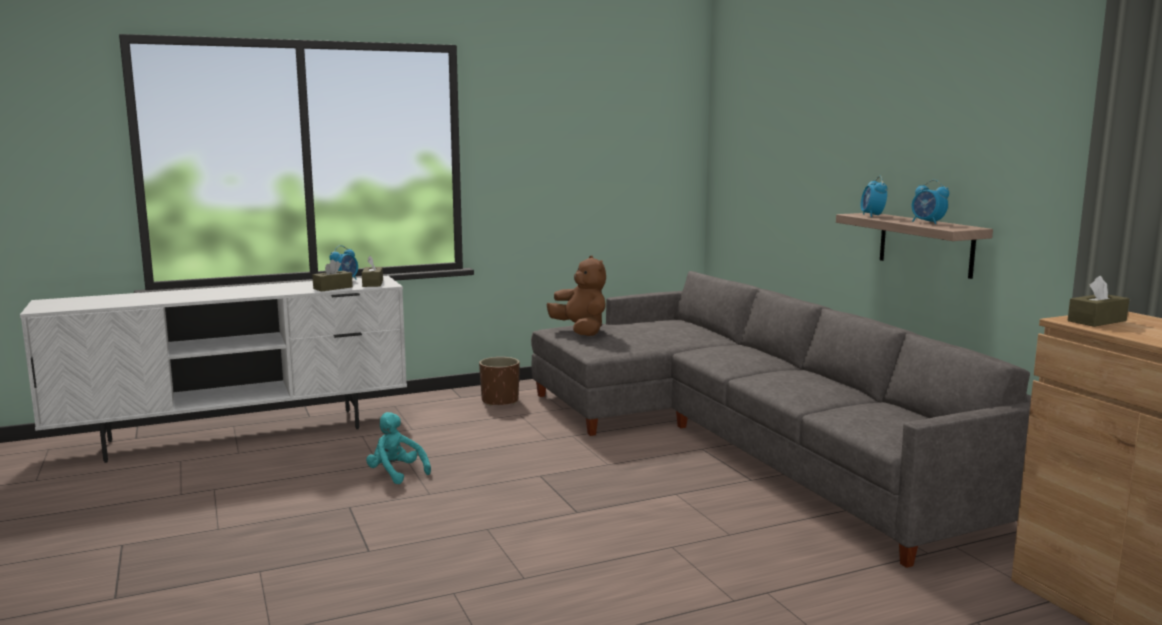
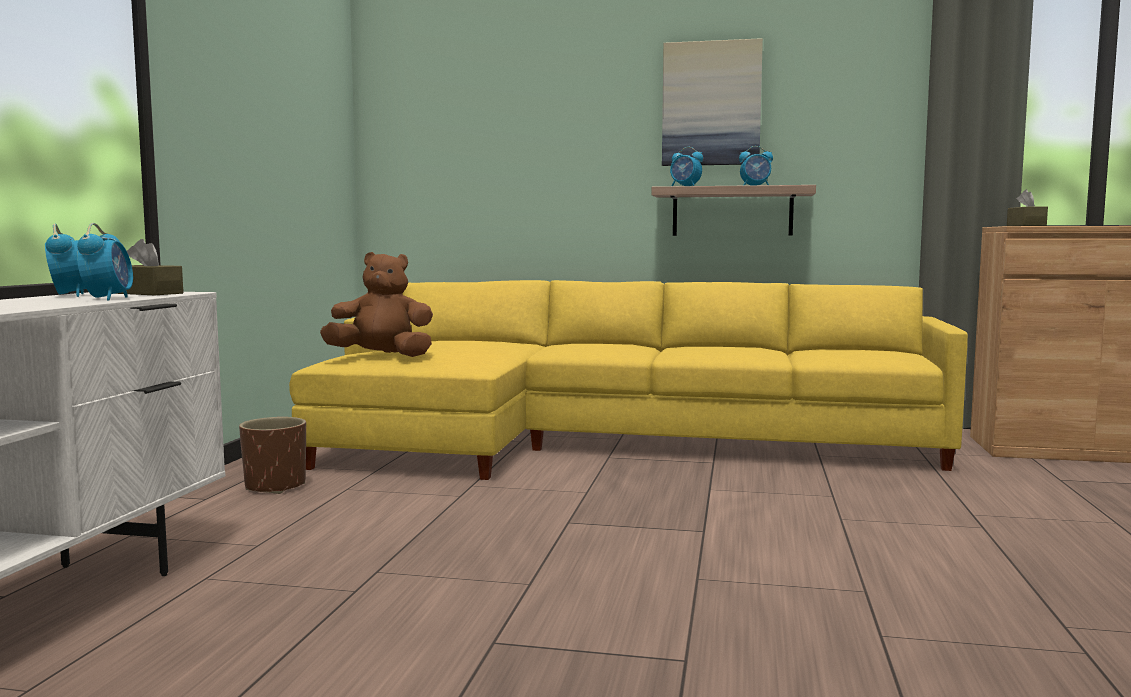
camera: 55 degrees left, 5 degrees down
brown tissue box [312,259,353,292] -> alarm clock [77,223,133,301]
turquoise plush toy [366,412,431,484] -> none
grey sofa [531,271,1031,568] -> yellow sofa [289,280,968,480]
none -> picture [662,38,763,166]

